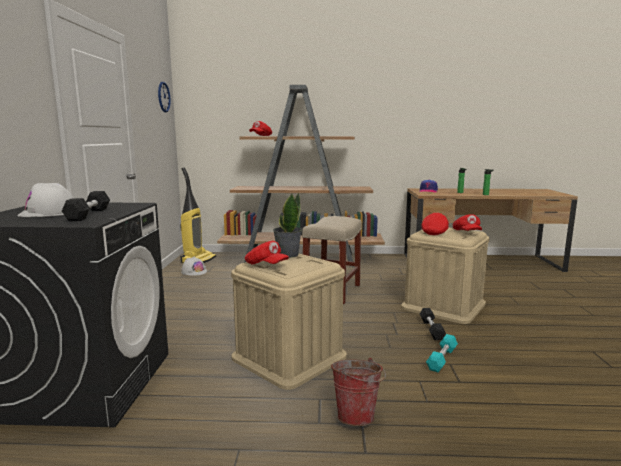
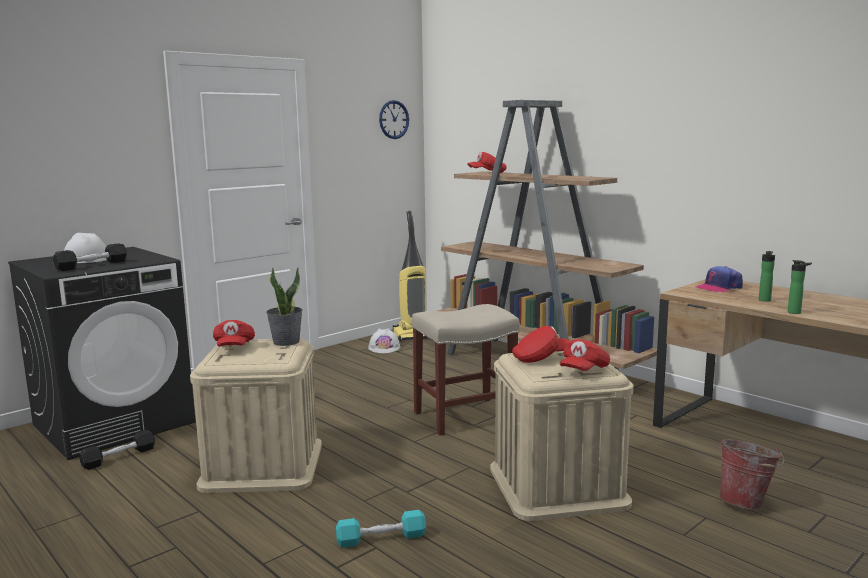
camera: 45 degrees right, 0 degrees up
bucket [331,358,386,426] -> bucket moved to [719,439,785,510]
black dumbbell [420,308,446,340] -> black dumbbell moved to [79,430,155,470]

